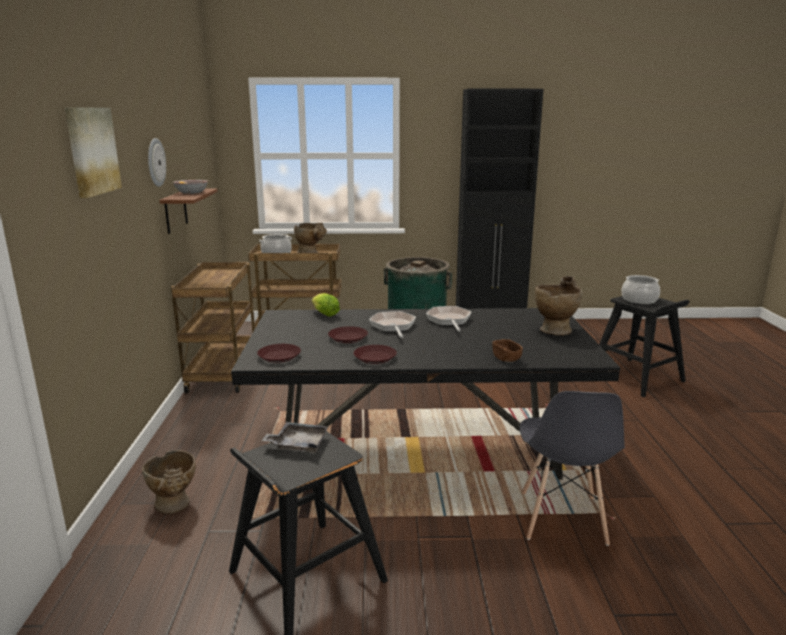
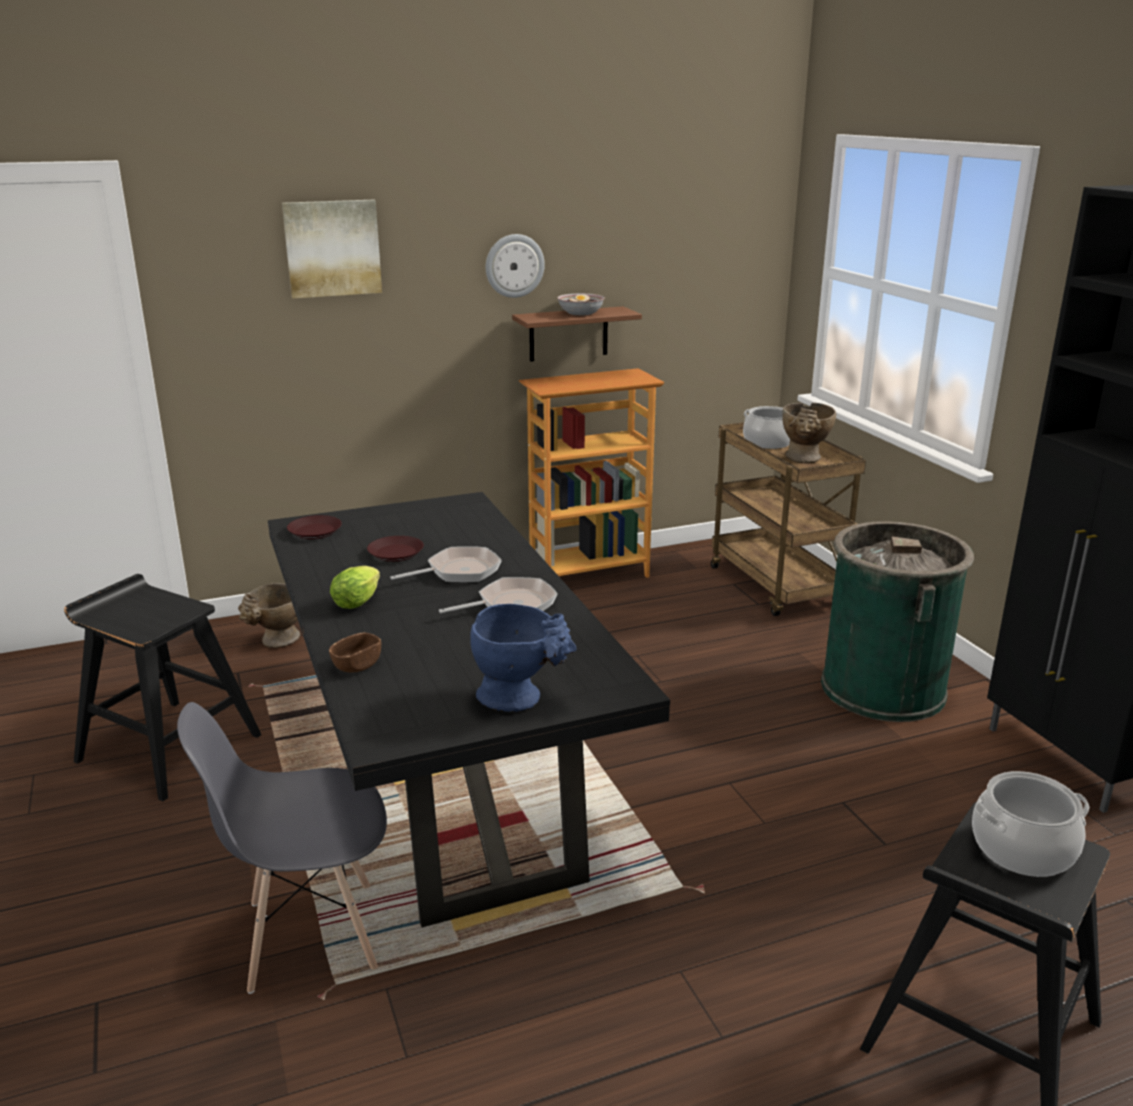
camera: 70 degrees right, 5 degrees up
brown cart [171,262,255,393] -> bookcase [519,368,664,578]
grey tray [261,422,329,453] -> none
lettuce [312,293,340,316] -> lettuce moved to [330,566,380,609]
brown plate [354,345,397,364] -> none
beige vase [535,276,583,336] -> blue vase [470,604,577,712]

